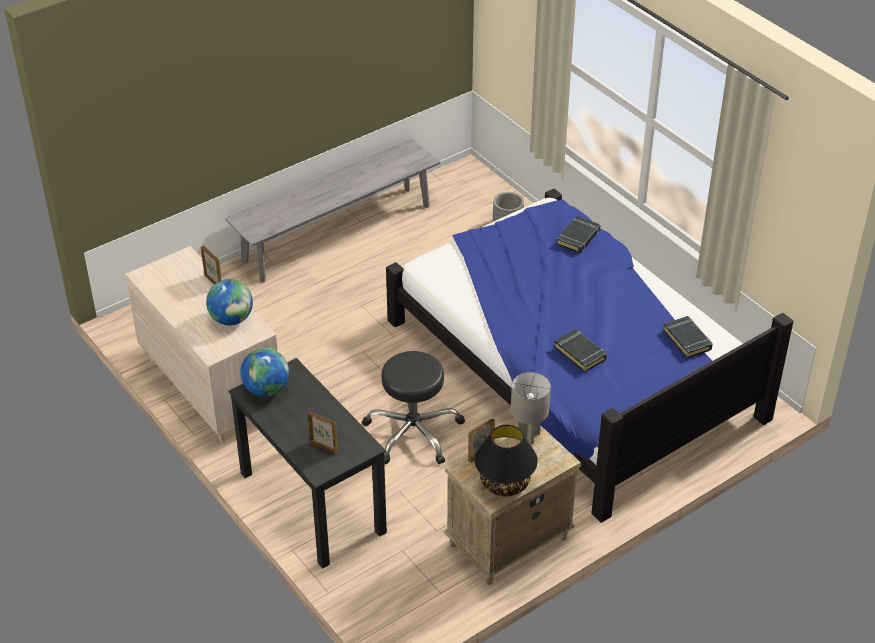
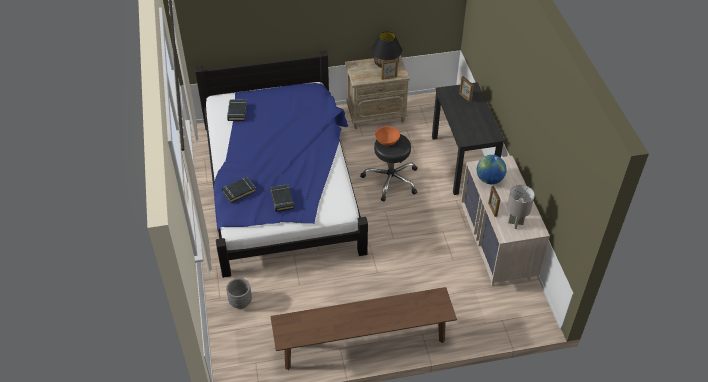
camera: 155 degrees left, 5 degrees up
grey bench [225,139,440,282] -> brown bench [270,287,457,370]
globe [240,348,289,397] -> none
grey table lamp [511,372,551,444] -> grey table lamp moved to [507,185,535,229]
black book [554,329,607,372] -> black book moved to [270,184,294,212]
none -> orange bowl [375,126,400,146]

